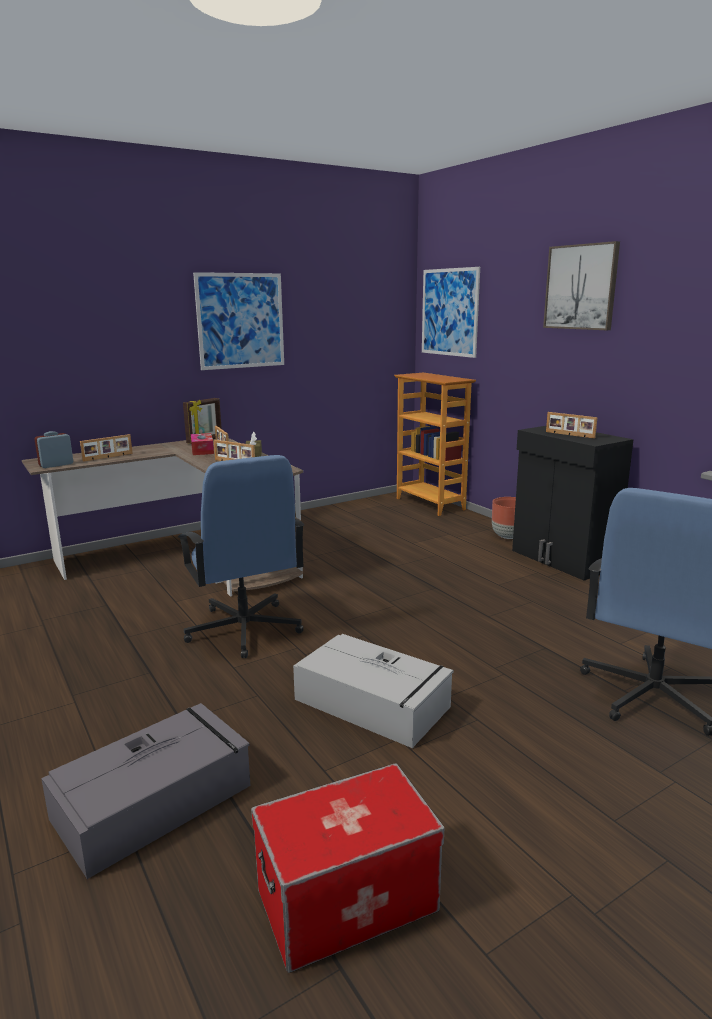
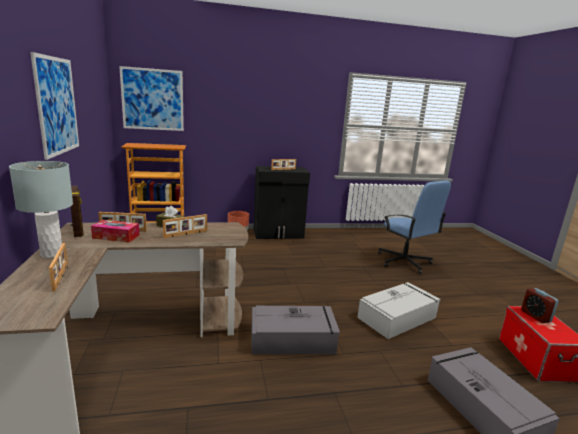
camera: 70 degrees left, 0 degrees up
alarm clock [35,431,73,468] -> alarm clock moved to [521,288,559,323]
blue office chair [178,455,305,658] -> grey storage box [251,306,340,355]
picture [543,241,620,330] -> none
none -> grey table lamp [9,161,73,258]

